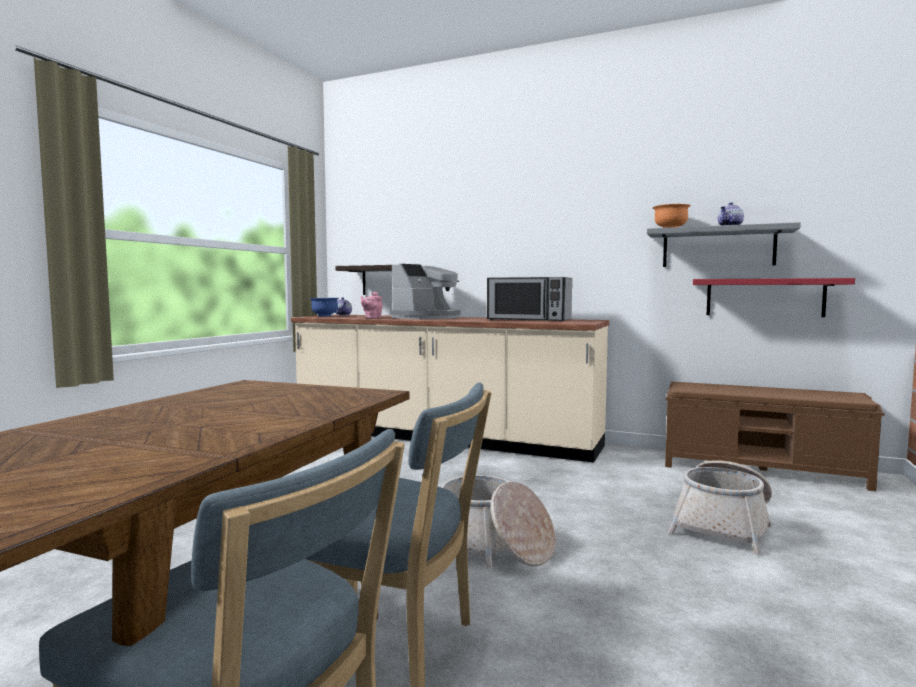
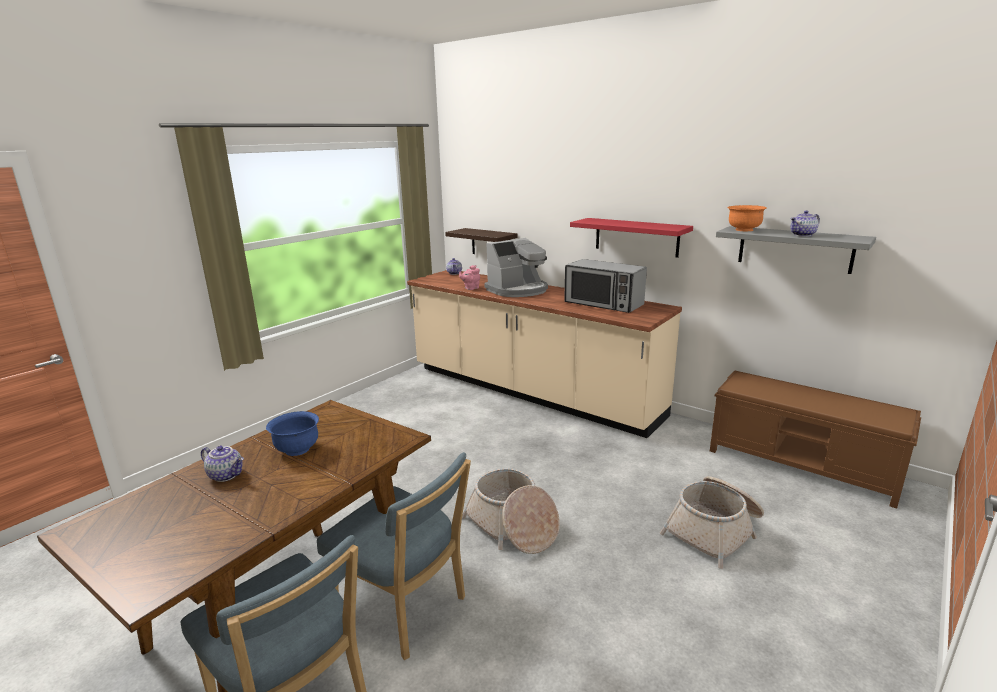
camera: 15 degrees right, 15 degrees up
blue bowl [309,298,339,317] -> blue bowl moved to [266,411,319,456]
red shelf [693,278,855,317] -> red shelf moved to [570,218,693,258]
none -> teapot [201,446,244,482]

